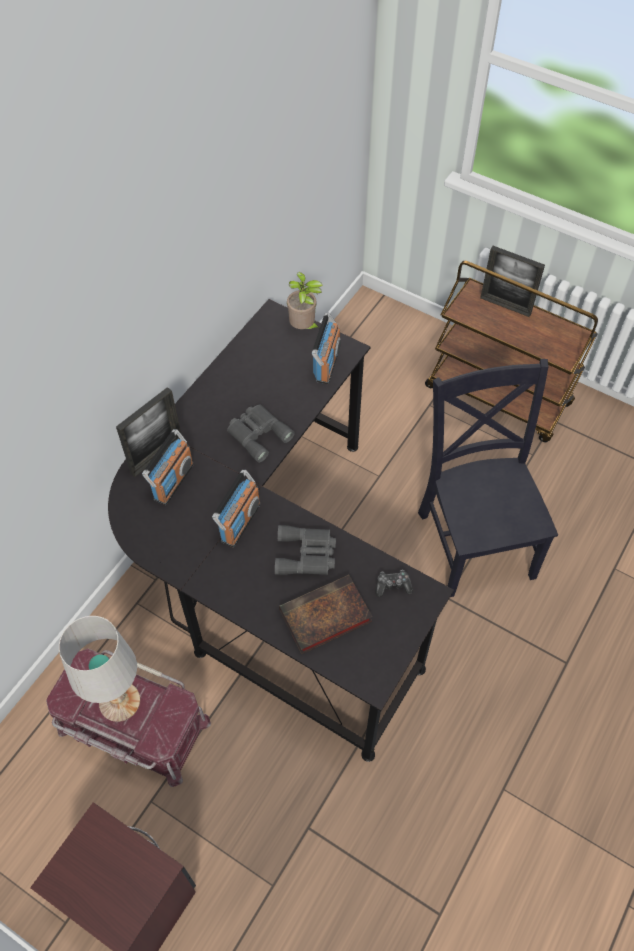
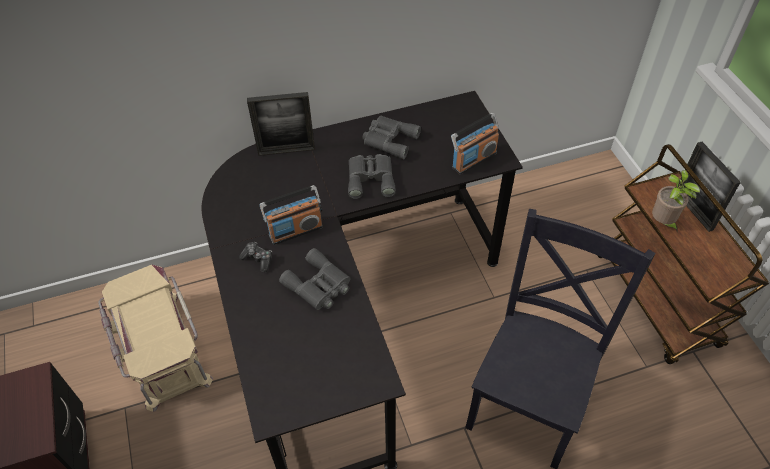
camera: 40 degrees right, 5 degrees down
red storage box [46,648,211,787] -> beige storage box [98,265,213,412]
white table lamp [59,616,140,722] -> none
radio [142,429,194,505] -> none
book [279,575,372,654] -> none
potted plant [287,272,323,329] -> potted plant moved to [652,170,700,231]
game controller [376,570,413,597] -> game controller moved to [239,242,272,273]
none -> grey binoculars [362,116,421,159]

